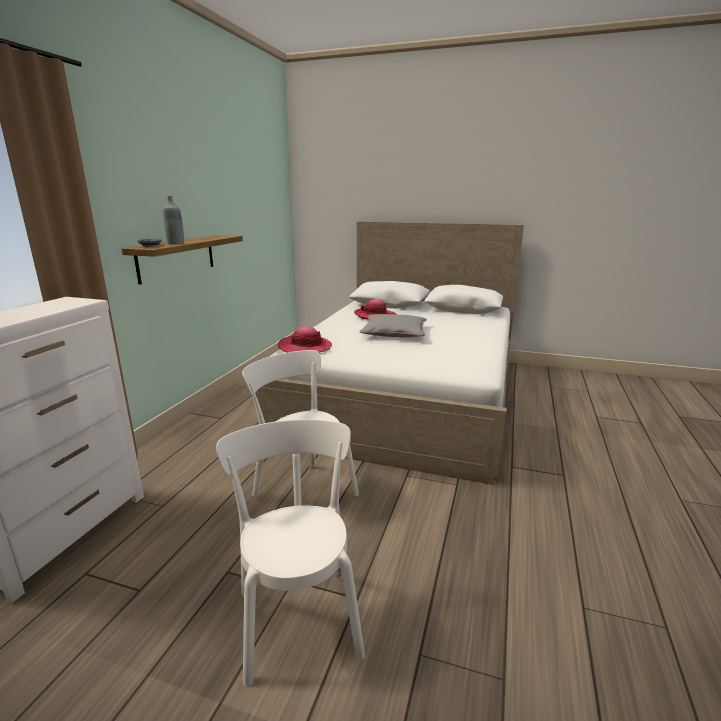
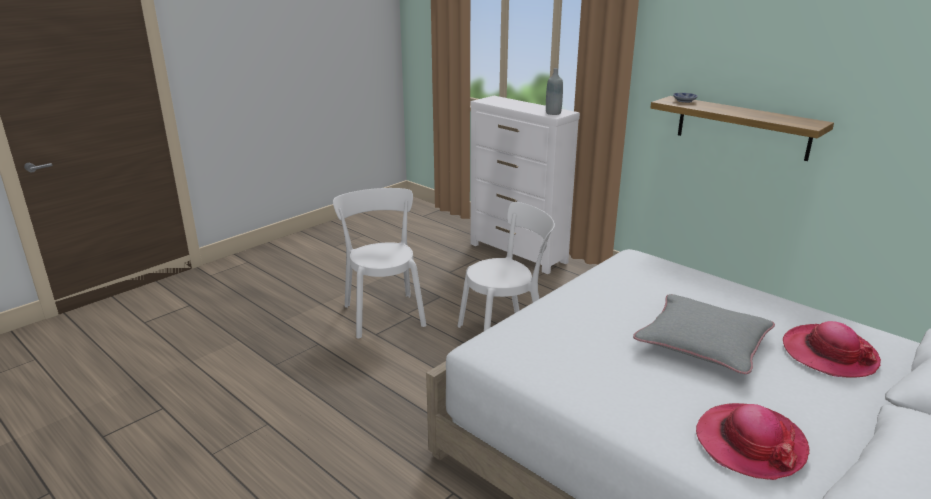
camera: 115 degrees right, 5 degrees up
grey bottle [163,196,184,245] -> grey bottle moved to [546,68,563,115]
white chair [216,419,365,687] -> white chair turned 120 degrees counterclockwise [333,188,426,338]
hat [278,326,332,353] -> hat moved to [696,403,810,480]

